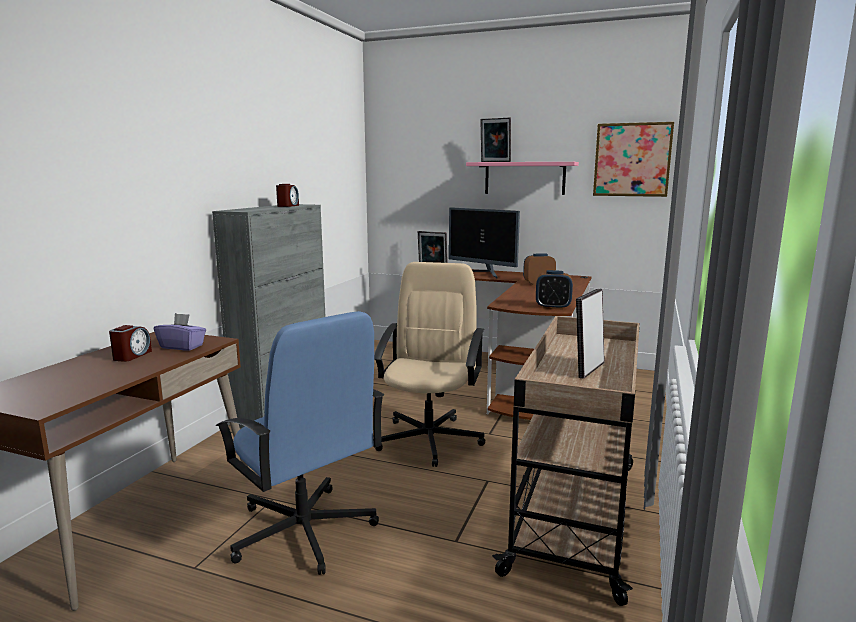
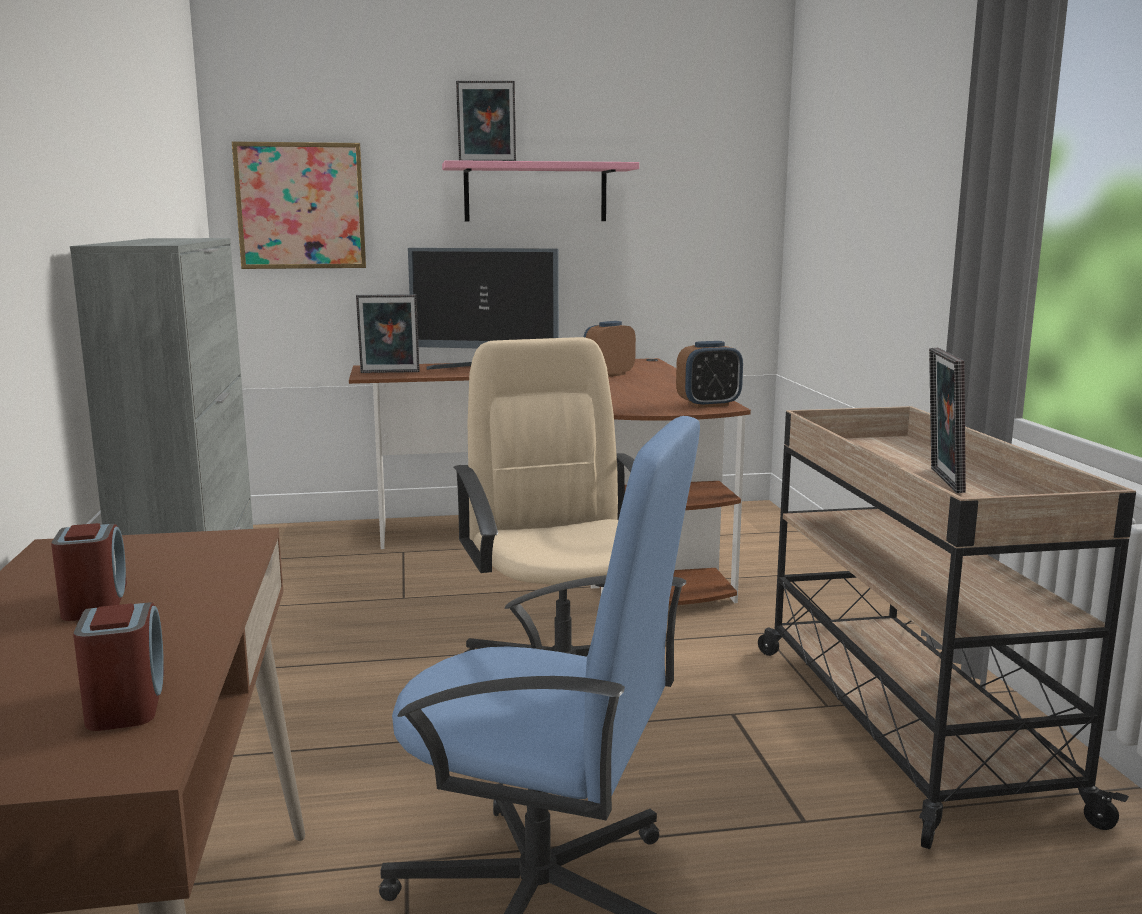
camera: 30 degrees left, 0 degrees up
purple tissue box [154,313,206,351] -> none
alarm clock [276,184,299,207] -> alarm clock moved to [73,602,164,731]
picture [593,122,674,197] -> picture moved to [232,141,366,269]

